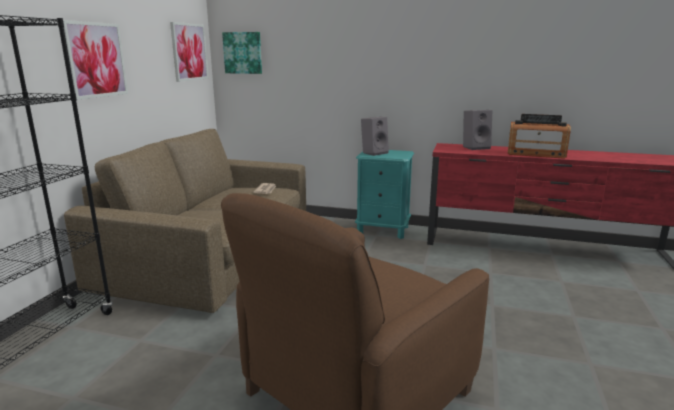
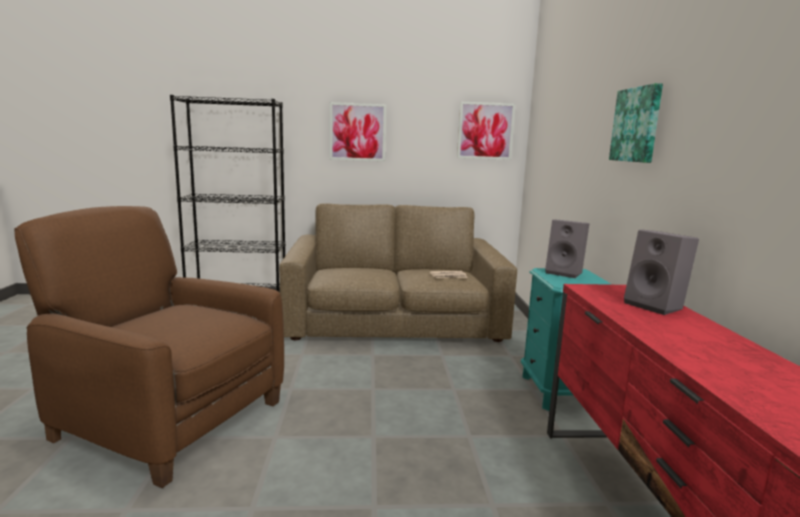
camera: 70 degrees right, 5 degrees down
picture [222,32,262,74] -> picture moved to [609,83,663,163]
radio [508,114,571,159] -> none

